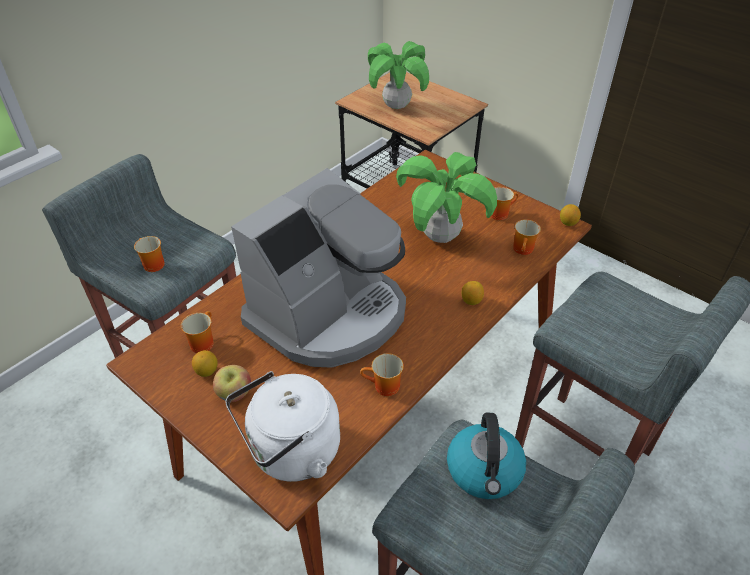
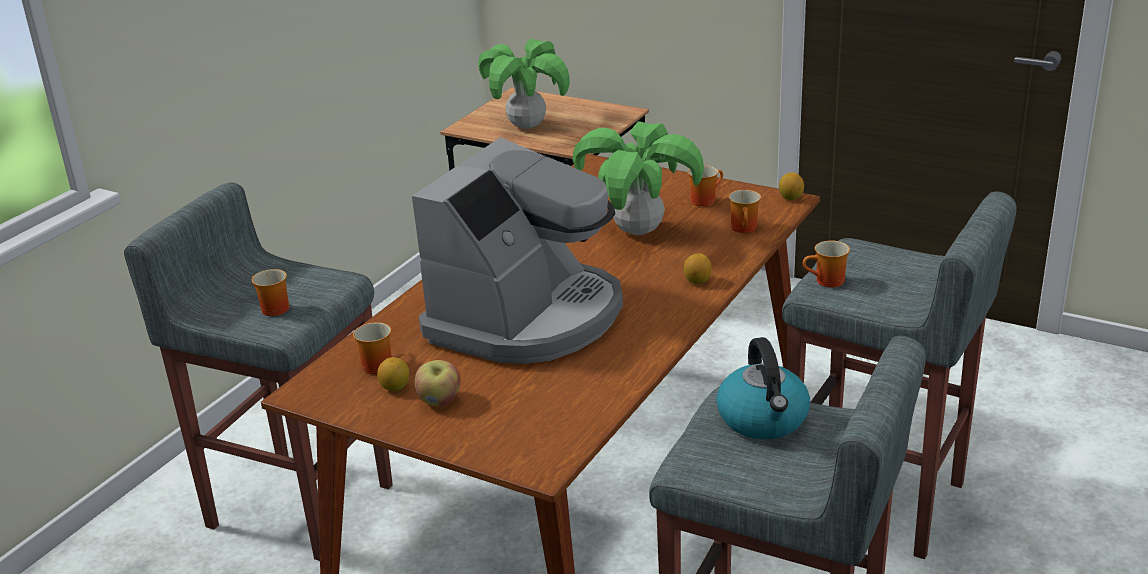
camera: 10 degrees left, 15 degrees down
white kettle [225,371,340,482] -> none
mug [360,353,404,396] -> mug moved to [803,240,850,287]

